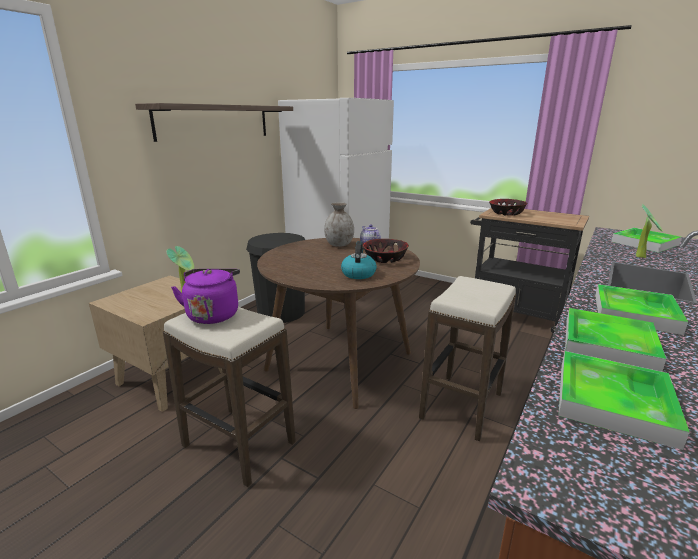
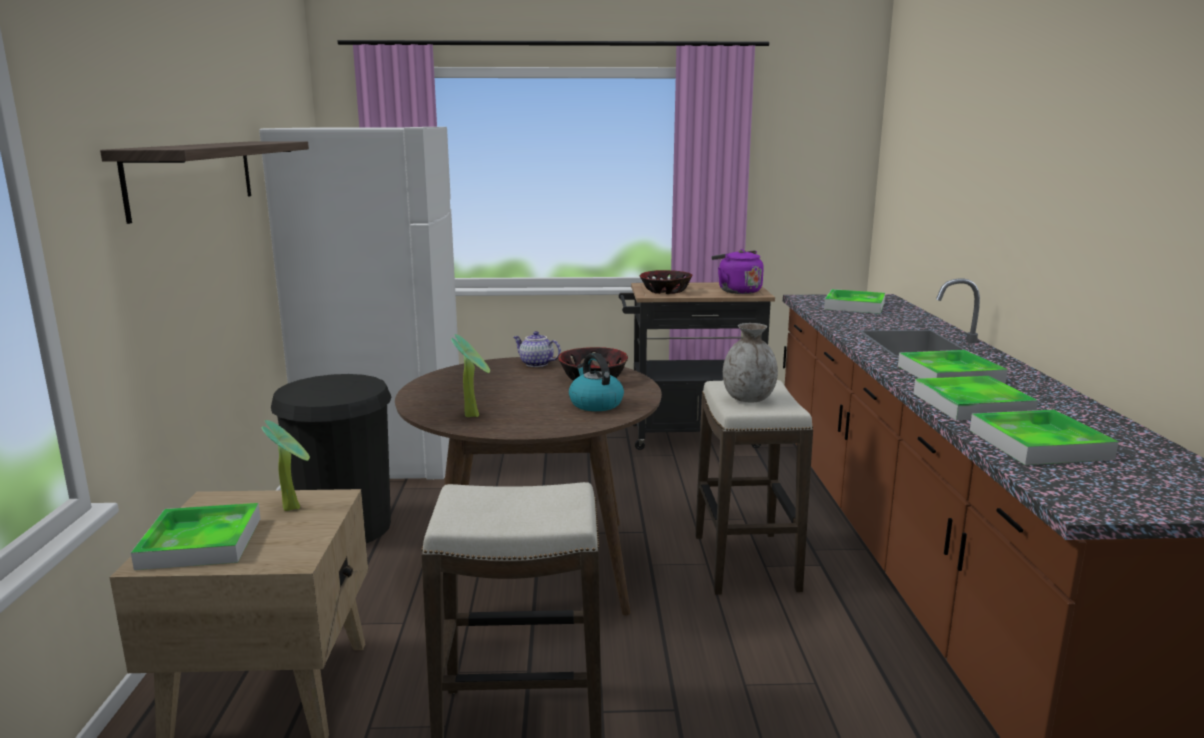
camera: 35 degrees left, 5 degrees down
purple kettle [171,269,240,324] -> purple kettle moved to [711,249,764,294]
grey vase [324,202,354,247] -> grey vase moved to [723,323,778,402]
potted plant [636,204,663,258] -> potted plant moved to [451,334,490,417]
none -> tray [131,503,261,570]

